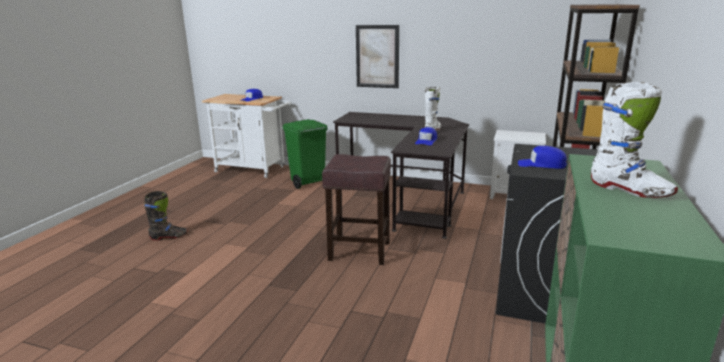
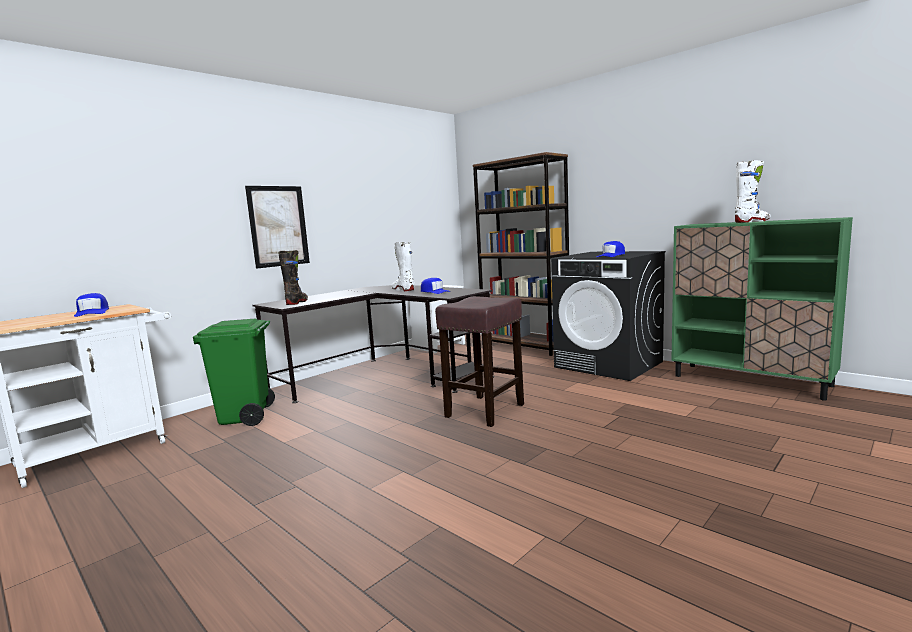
camera: 65 degrees left, 10 degrees down
black boot [144,191,188,241] -> black boot moved to [278,250,308,305]

